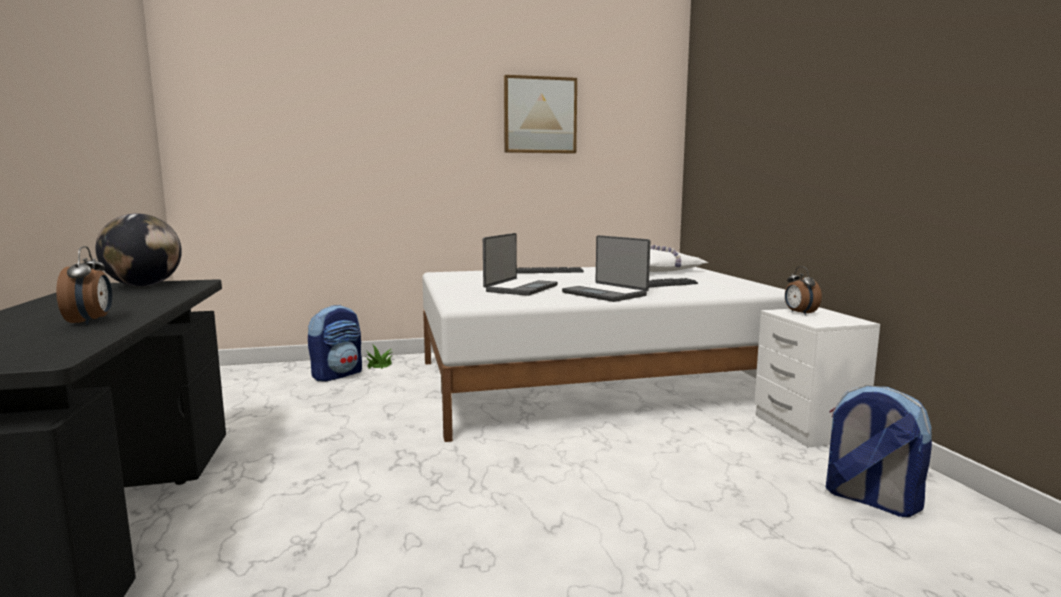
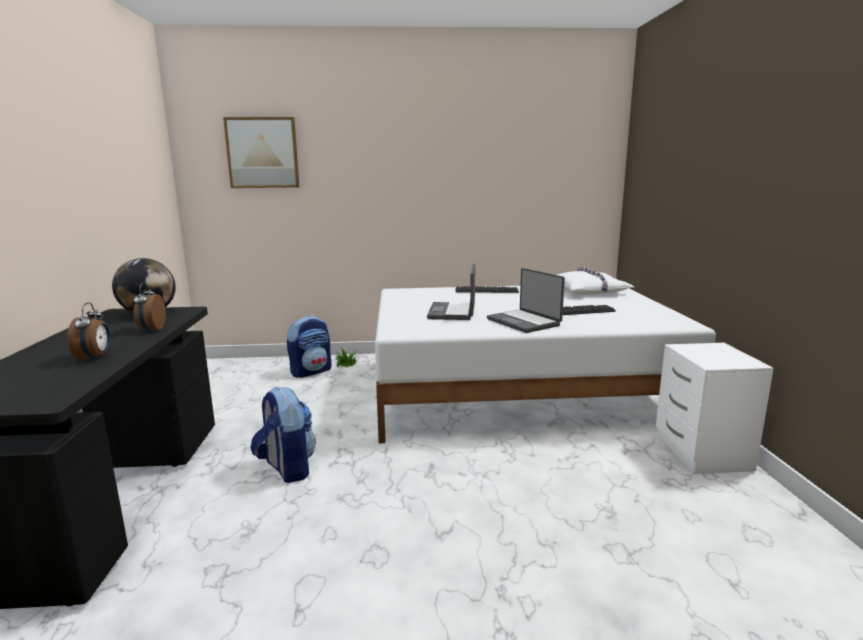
camera: 10 degrees right, 5 degrees up
laptop [483,233,558,296] -> laptop turned 150 degrees clockwise [427,263,475,320]
picture [504,75,577,154] -> picture moved to [223,117,299,188]
alarm clock [785,266,822,315] -> alarm clock moved to [133,283,166,332]
backpack [826,385,932,517] -> backpack moved to [250,387,316,483]

